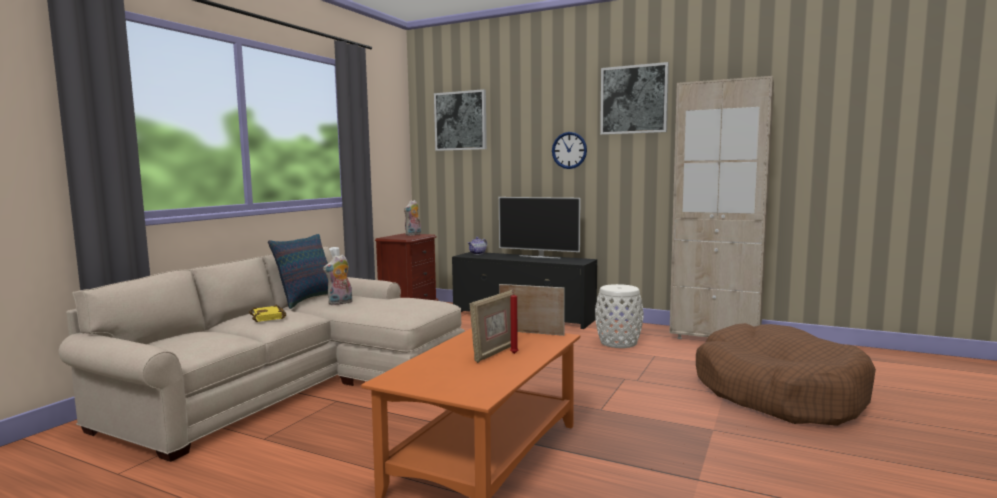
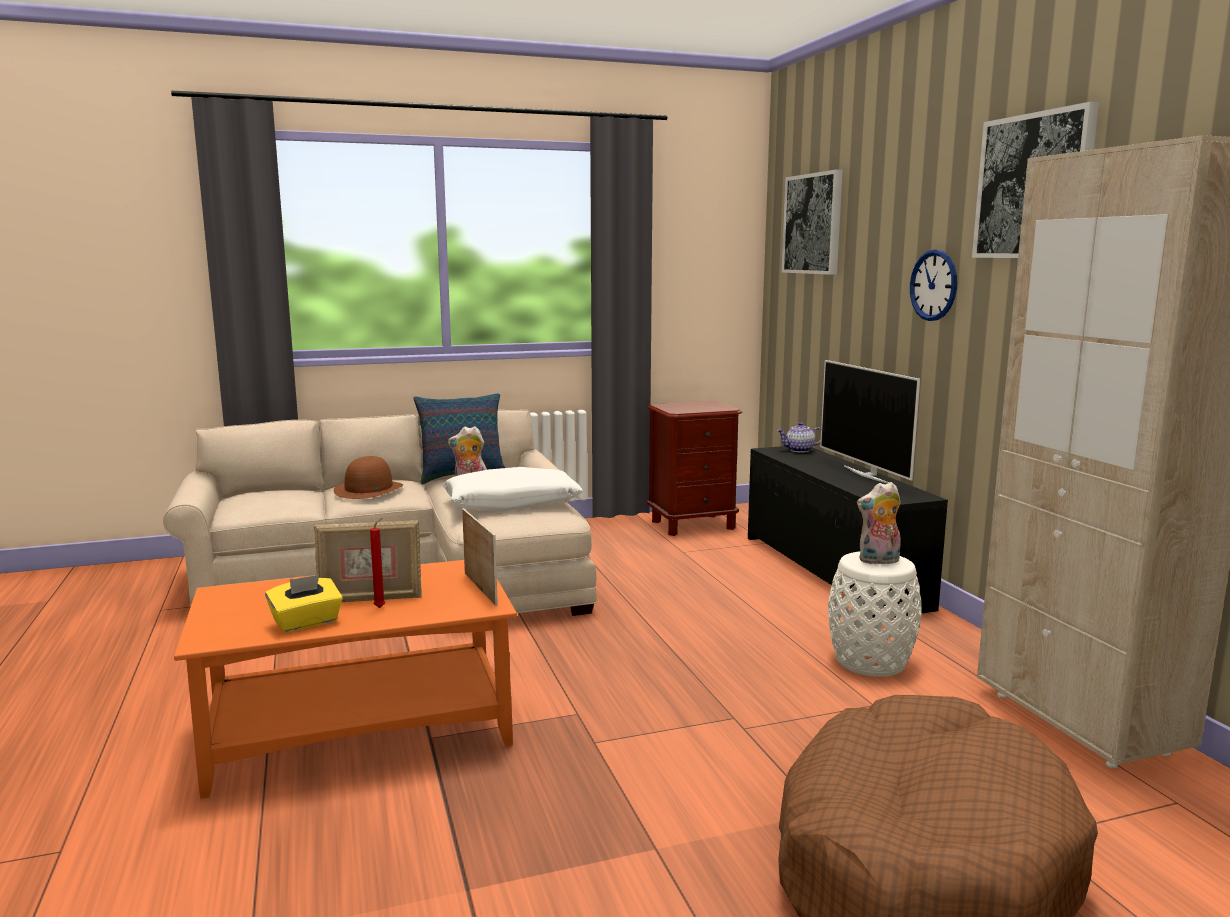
camera: 45 degrees right, 5 degrees up
yellow book [249,305,287,322] -> brown hat [334,456,403,499]
plush toy [404,200,421,236] -> plush toy moved to [857,482,901,564]
none -> yellow tissue box [265,575,343,633]
none -> white pillow [443,467,583,512]

